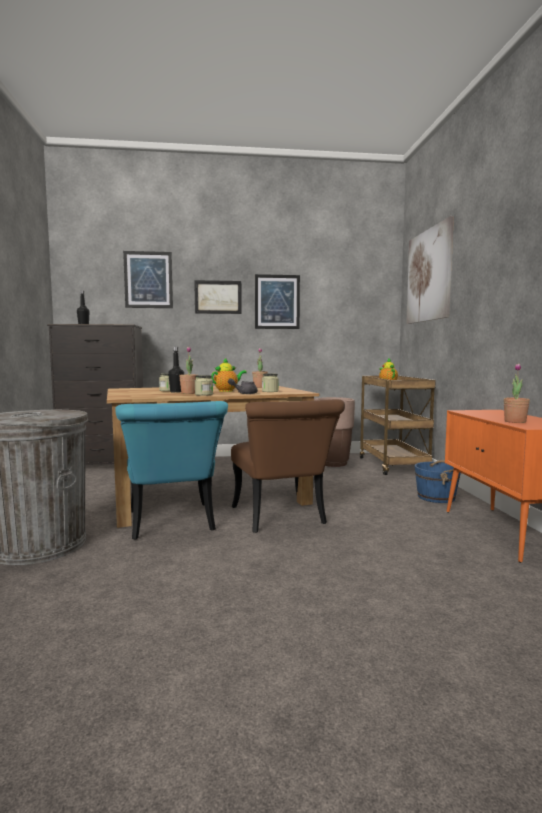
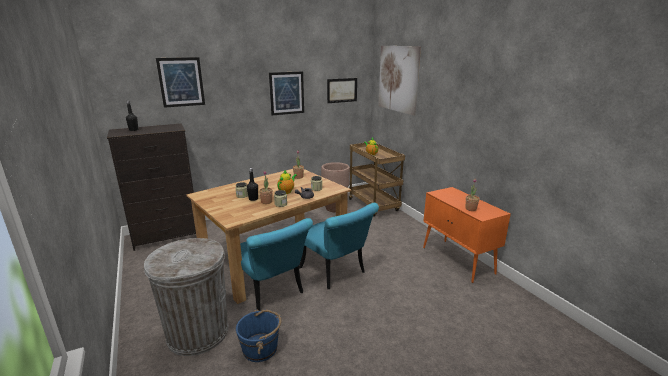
camera: 20 degrees left, 15 degrees up
picture [194,280,242,314] -> picture moved to [327,78,357,103]
brown chair [231,399,345,533] -> turquoise chair [299,203,379,289]
blue bucket [415,460,461,503] -> blue bucket moved to [236,309,282,362]

